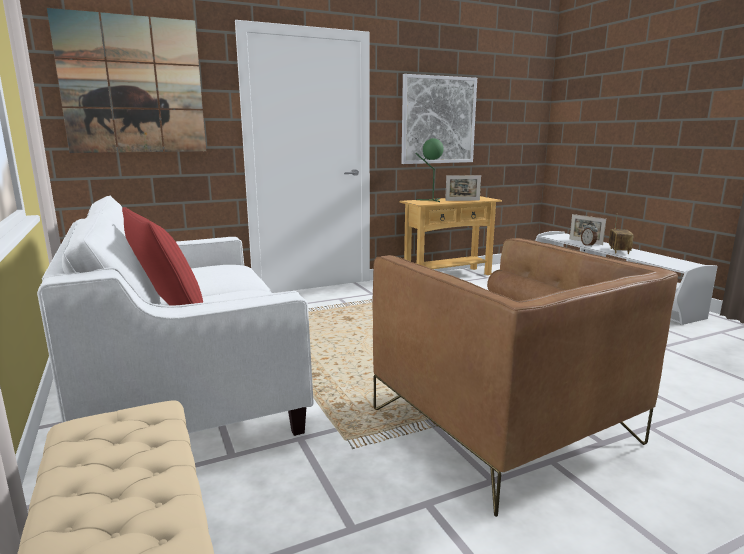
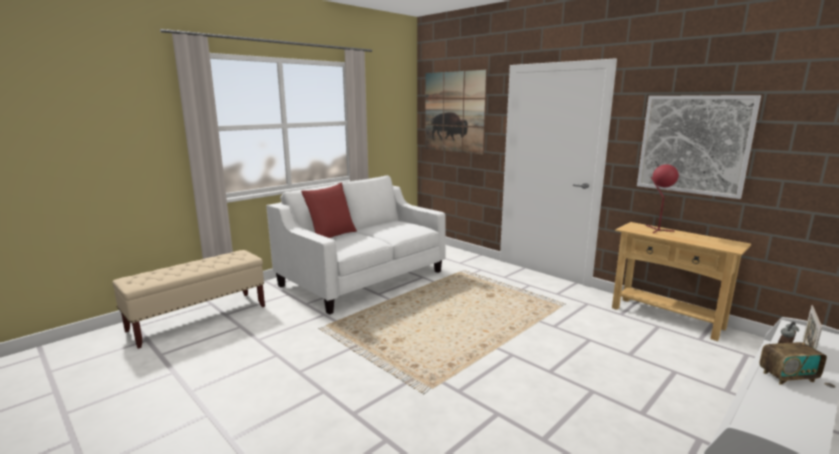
camera: 70 degrees right, 0 degrees up
brown armchair [373,238,678,517] -> none
green table lamp [415,138,444,202] -> red table lamp [646,164,679,233]
picture frame [445,175,481,201] -> none

